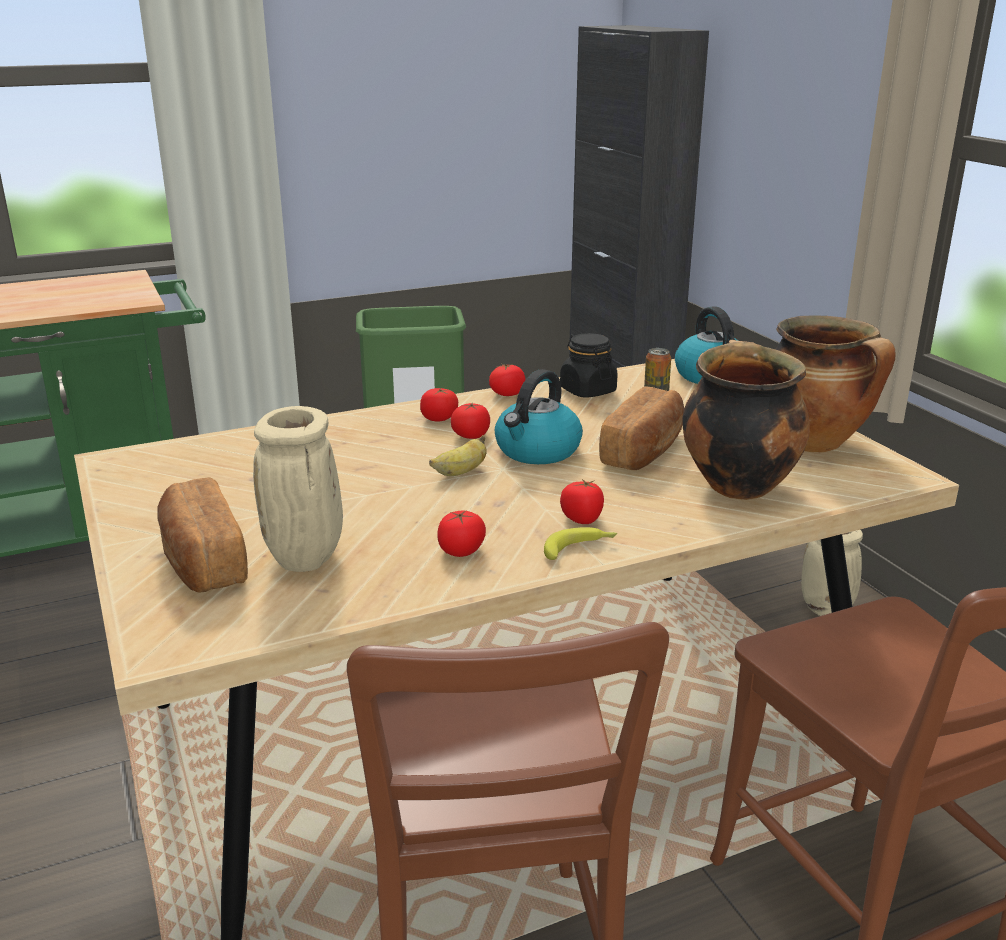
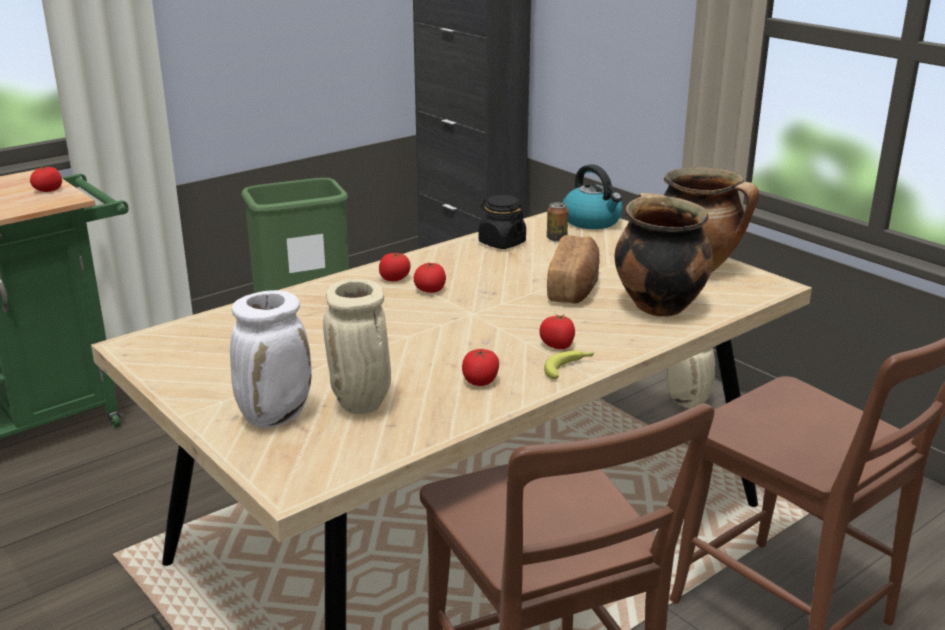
camera: 15 degrees left, 0 degrees up
bread [157,477,248,592] -> white vase [230,290,312,428]
banana [429,435,487,476] -> none
tomato [489,363,526,396] -> tomato moved to [30,166,62,192]
kettle [495,369,583,464] -> none

